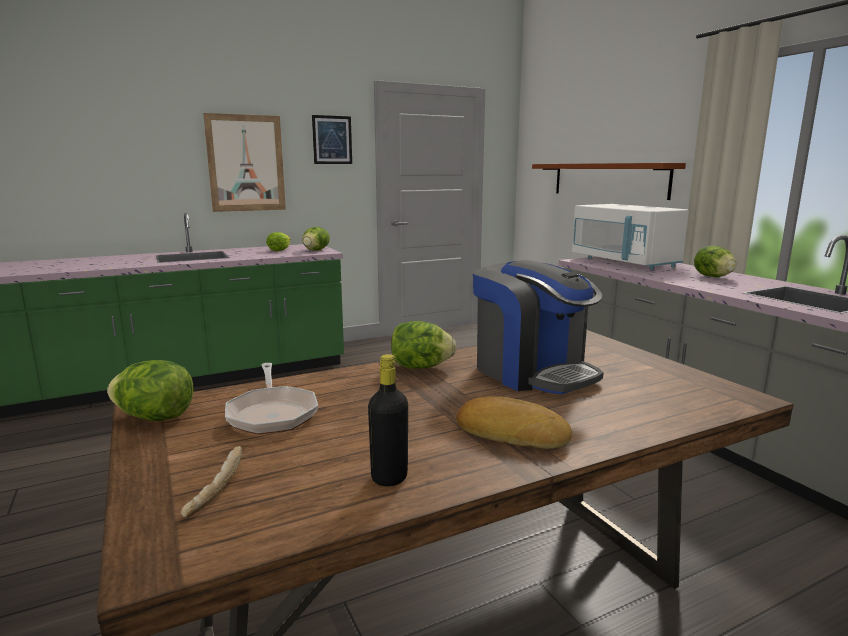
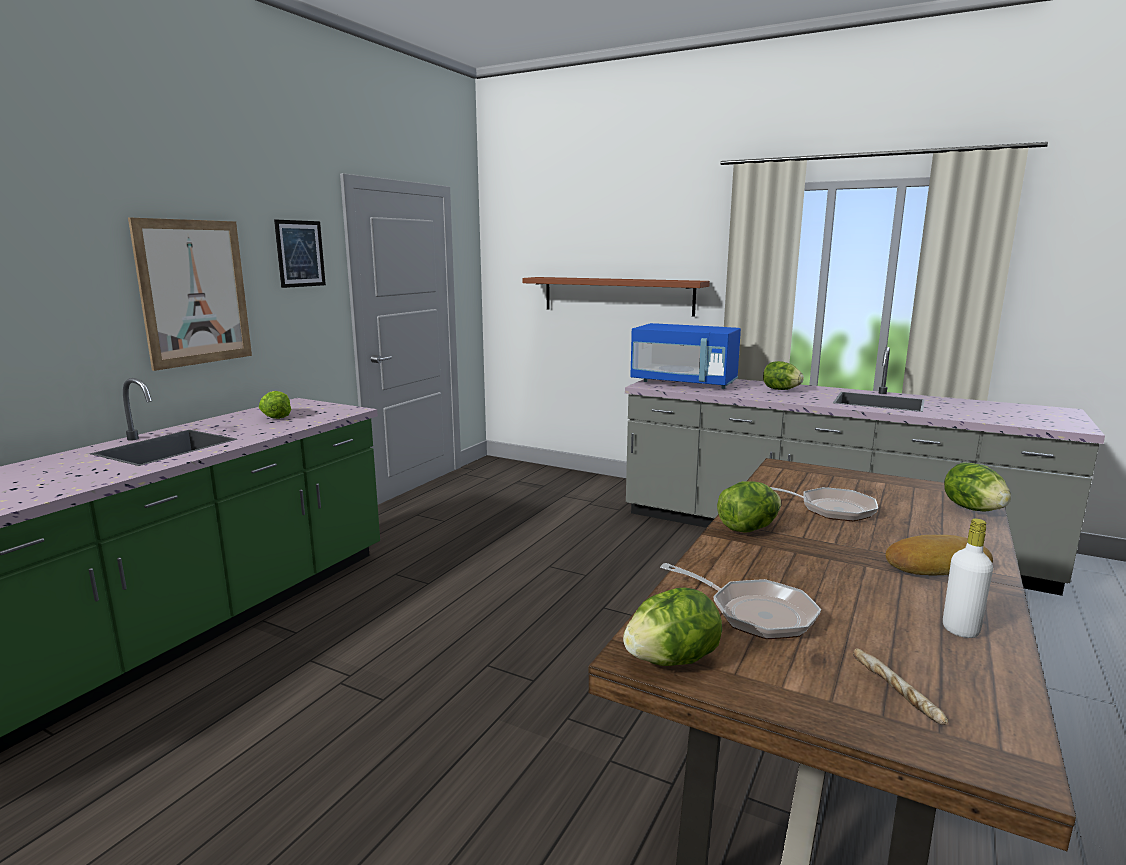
camera: 35 degrees left, 0 degrees up
lettuce [302,227,330,251] -> lettuce moved to [944,462,1011,511]
black bottle [368,354,408,487] -> white bottle [943,519,993,638]
coffee machine [473,260,604,394] -> frying pan [770,487,878,521]
white microwave [572,204,689,270] -> blue microwave [630,323,741,389]

